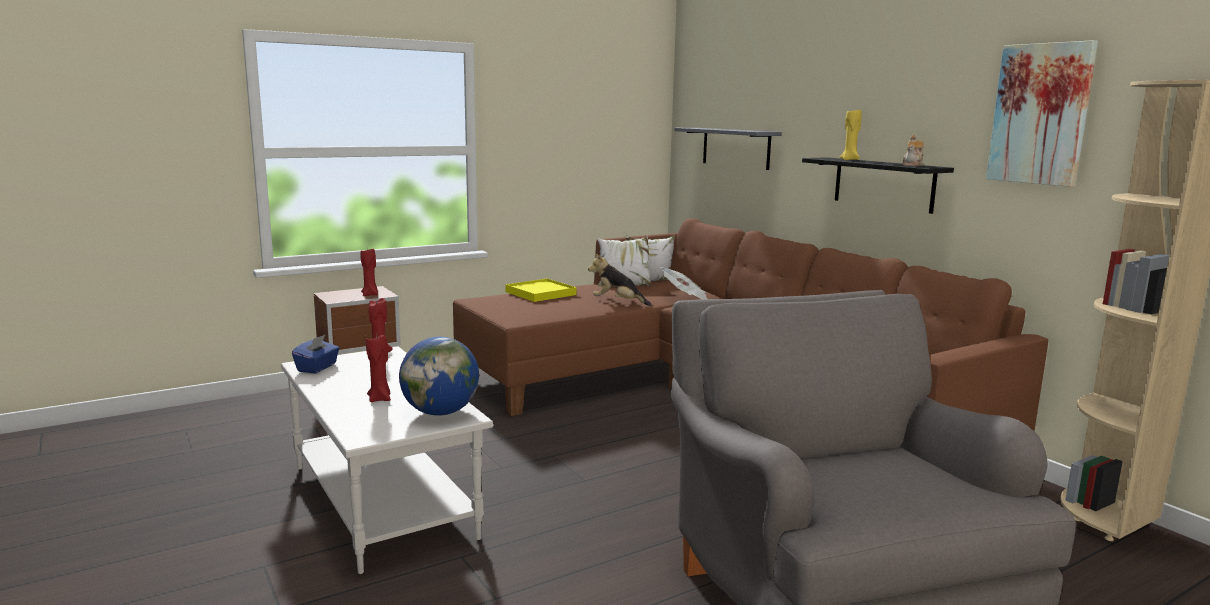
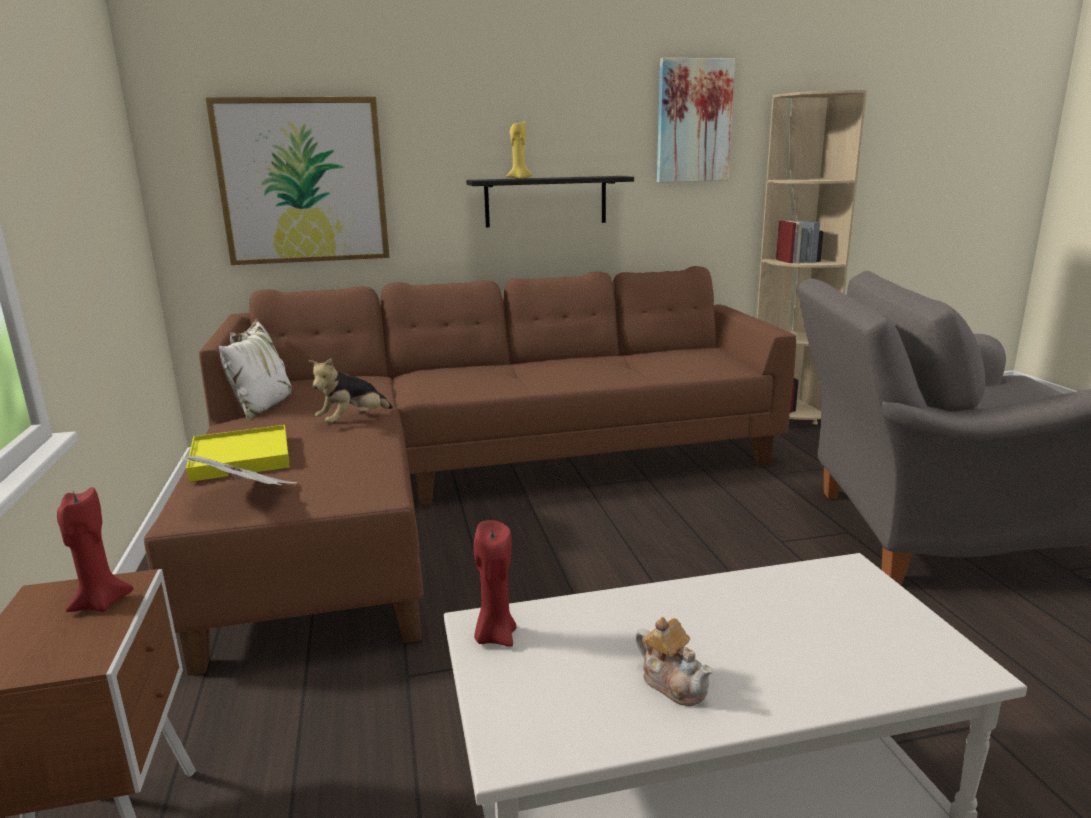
camera: 70 degrees left, 5 degrees up
blue tissue box [292,335,340,374] -> none
red candle [366,335,391,402] -> none
globe [399,337,479,416] -> none
newspaper [660,267,707,299] -> newspaper moved to [180,456,297,485]
grey shelf [674,128,782,170] -> picture [206,97,390,265]
teapot [902,135,924,166] -> teapot moved to [635,617,713,706]

